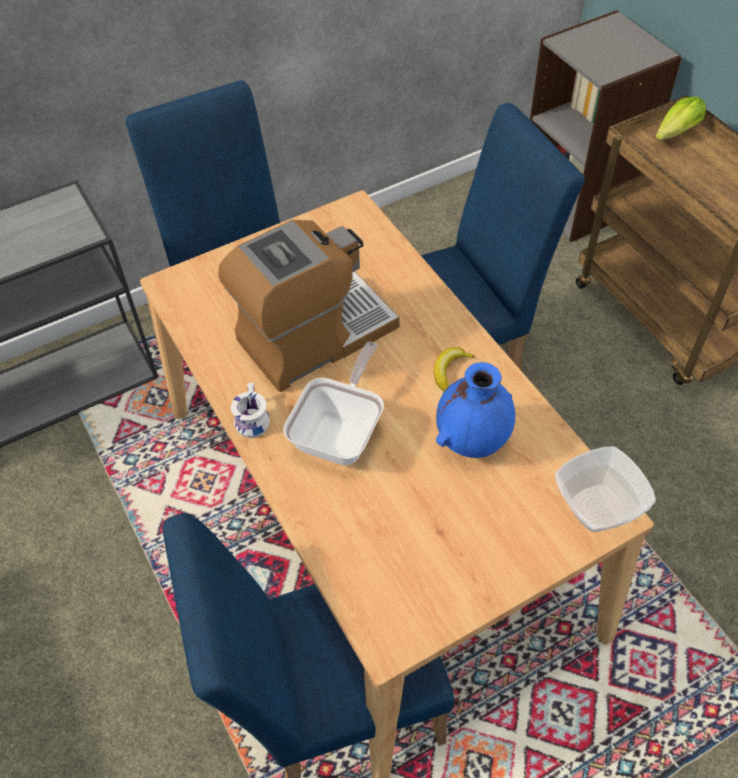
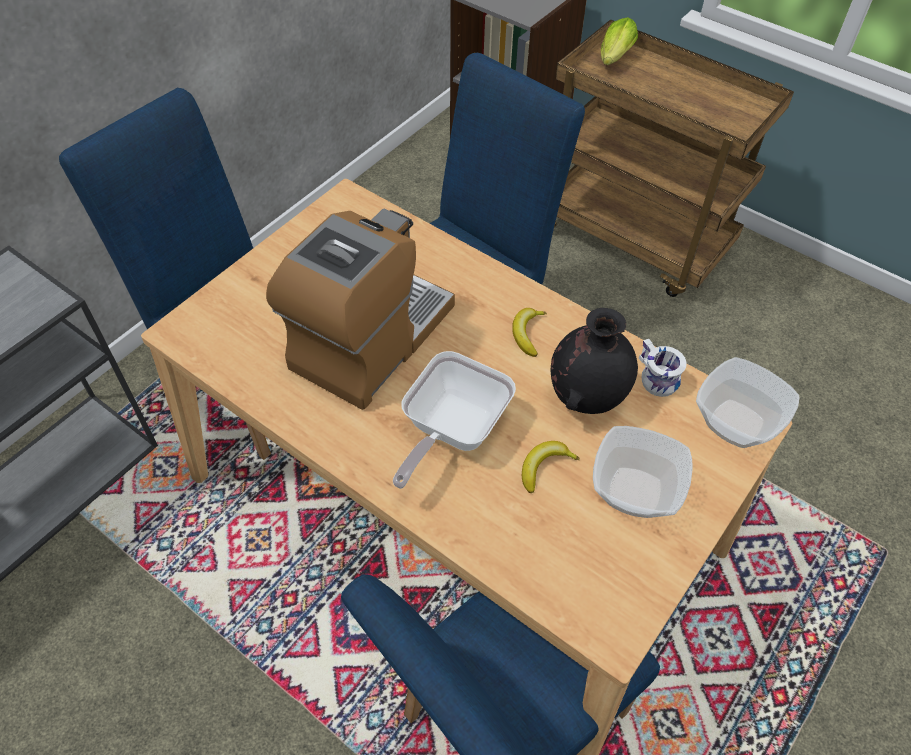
camera: 25 degrees left, 0 degrees up
white mug [231,383,270,438] -> white mug moved to [639,339,687,397]
frying pan [283,342,384,465] -> frying pan turned 150 degrees counterclockwise [393,351,516,489]
blue vase [436,362,515,458] -> black vase [551,308,638,414]
none -> banana [522,441,580,493]
none -> bowl [593,426,692,518]

